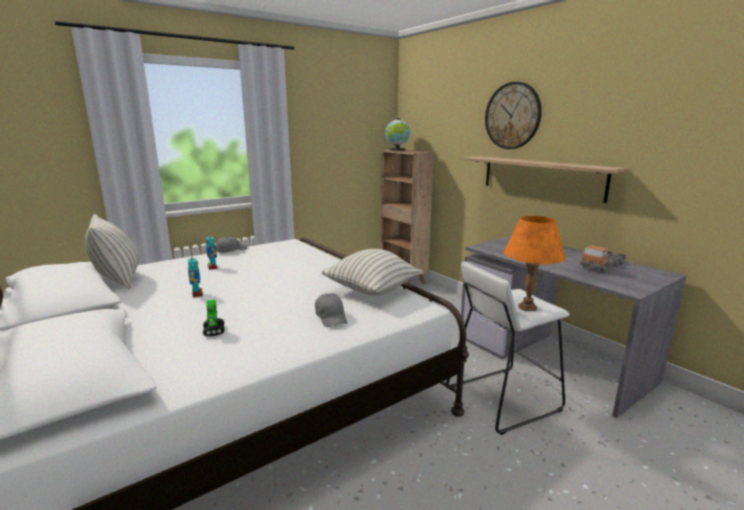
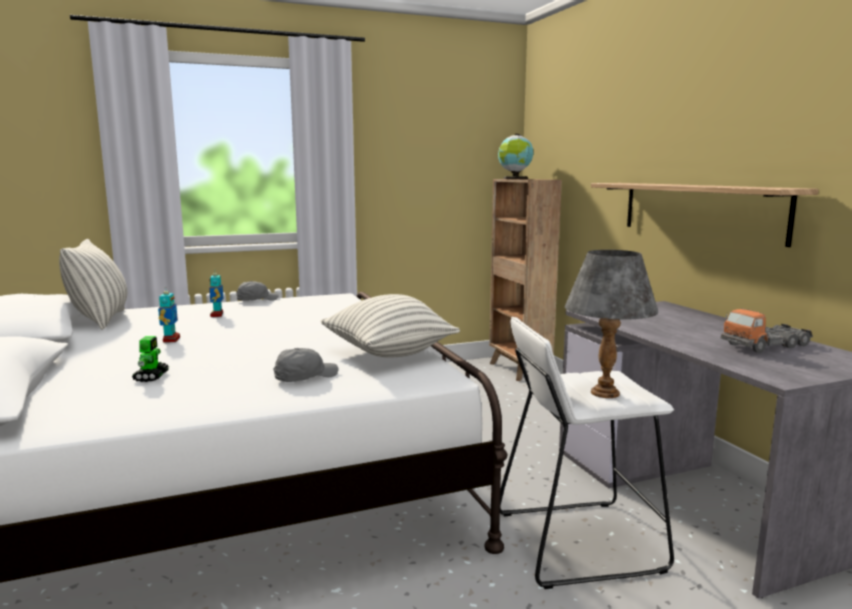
camera: 15 degrees right, 5 degrees down
grey cap [315,293,347,327] -> grey cap turned 120 degrees counterclockwise [273,348,338,382]
wall clock [485,82,542,149] -> none
orange table lamp [504,216,565,311] -> grey table lamp [565,250,658,398]

